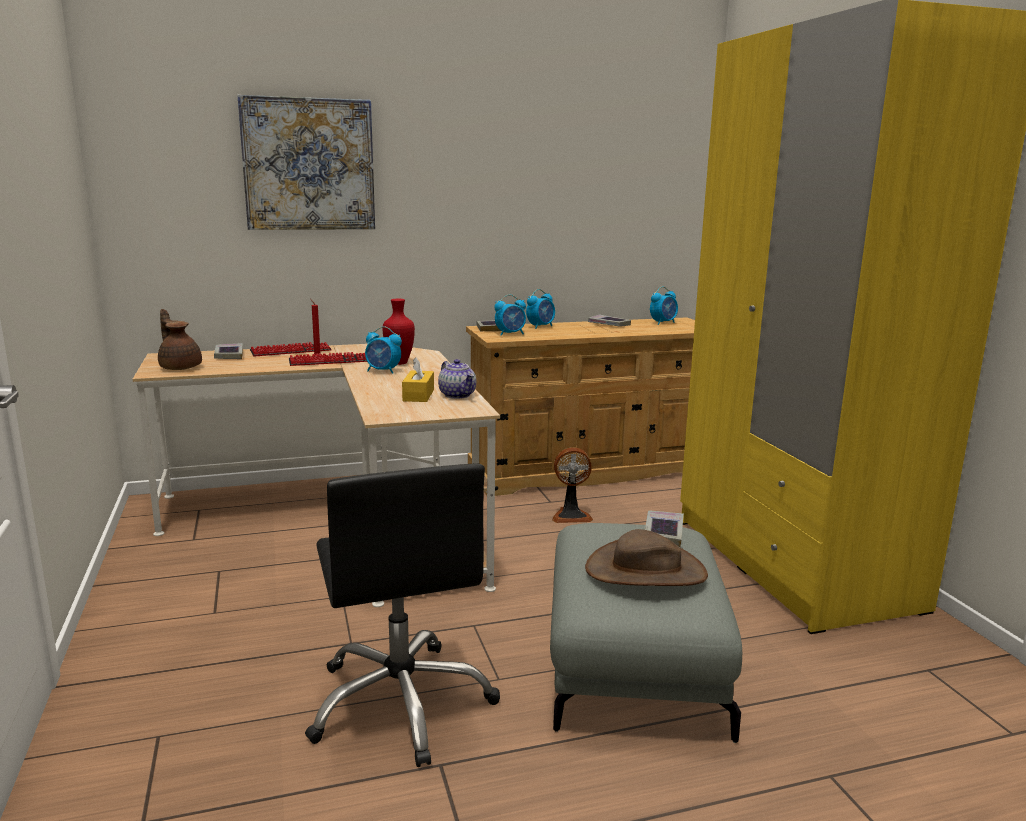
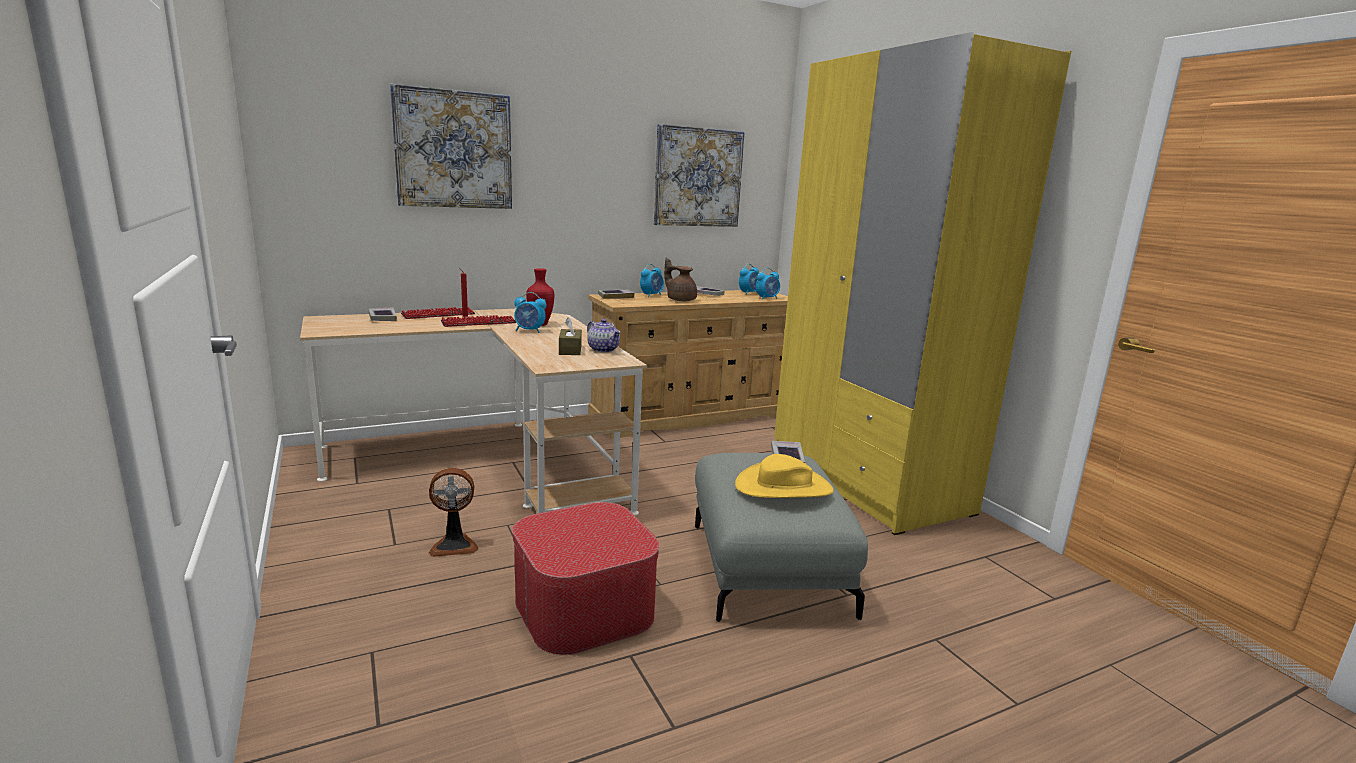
camera: 10 degrees left, 0 degrees up
brown teapot [158,309,202,370] -> brown teapot moved to [664,258,697,301]
black office chair [305,464,500,767] -> ottoman [512,502,660,655]
yellow tissue box [402,358,434,402] -> brown tissue box [559,317,582,355]
alarm clock [494,294,526,336] -> alarm clock moved to [756,268,780,300]
fan [552,447,593,523] -> fan moved to [429,468,479,557]
brown hat [585,529,708,586] -> yellow hat [735,454,834,498]
none -> picture [653,124,745,227]

